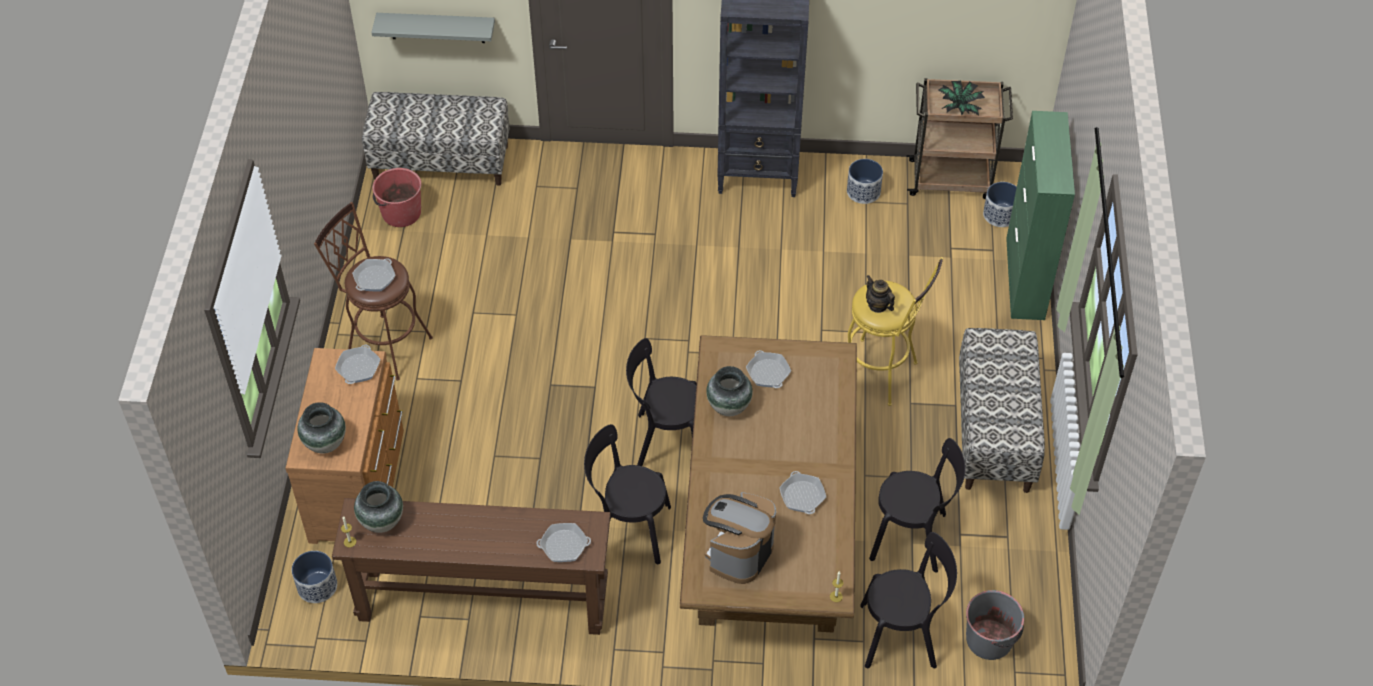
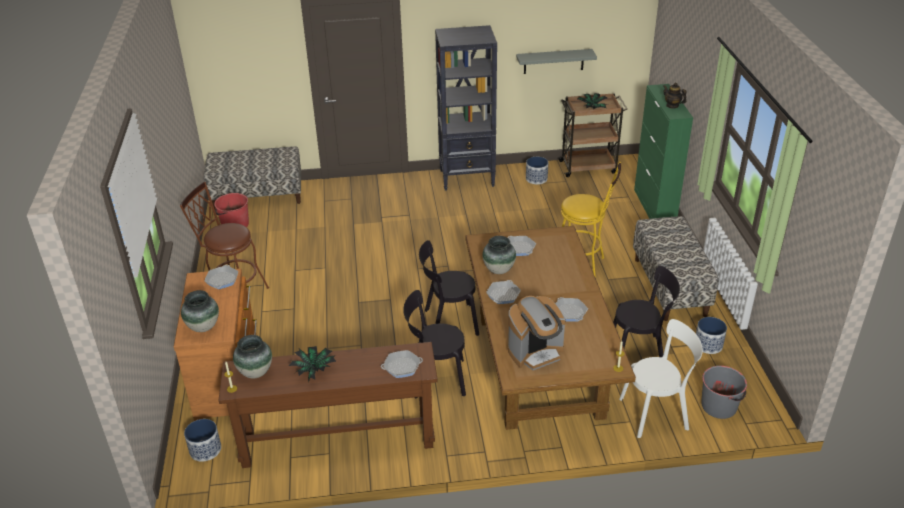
camera: 10 degrees left, 15 degrees down
frying pan [352,259,396,292] -> frying pan moved to [486,280,521,304]
grey shelf [371,13,495,43] -> grey shelf moved to [516,49,597,74]
coffee machine [703,492,776,584] -> coffee machine turned 135 degrees counterclockwise [508,296,566,370]
black chair [860,532,957,669] -> white chair [619,319,703,438]
teapot [866,275,895,313] -> teapot moved to [663,83,686,109]
planter [983,182,1017,227] -> planter moved to [696,317,727,354]
none -> potted plant [289,346,336,382]

